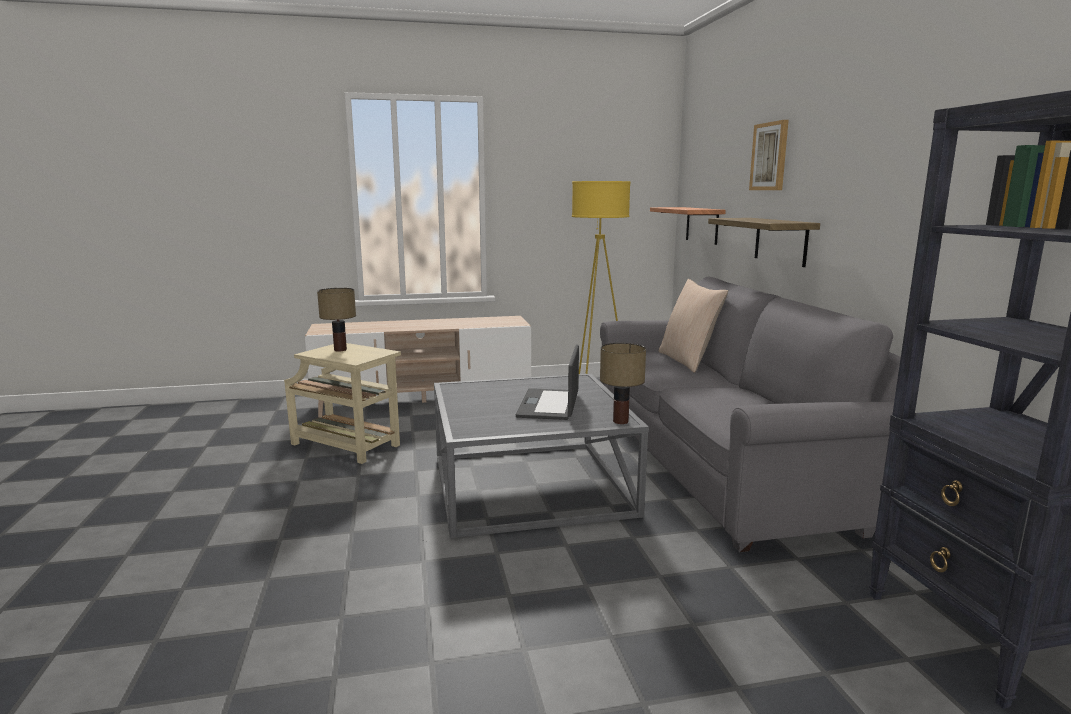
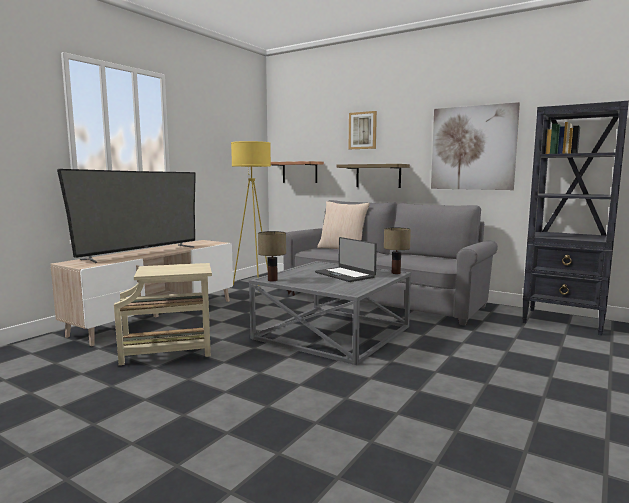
camera: 45 degrees left, 5 degrees down
table lamp [317,288,356,352] -> table lamp moved to [258,231,286,281]
none -> television [57,169,196,263]
none -> picture [431,102,520,190]

